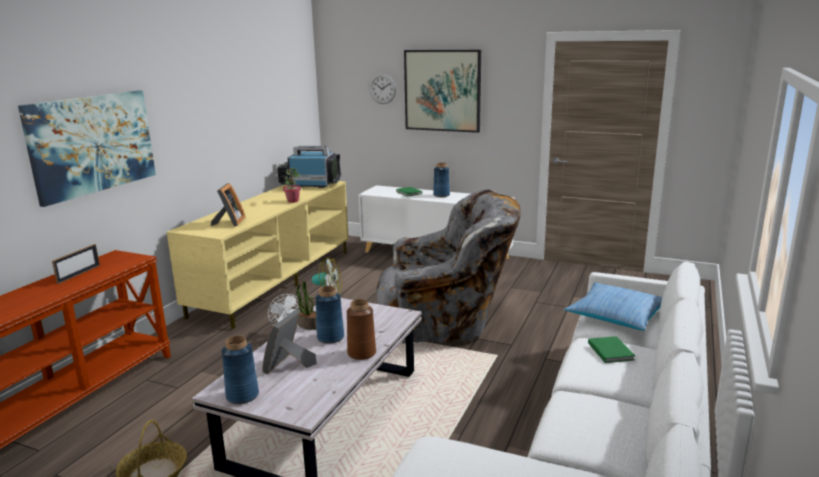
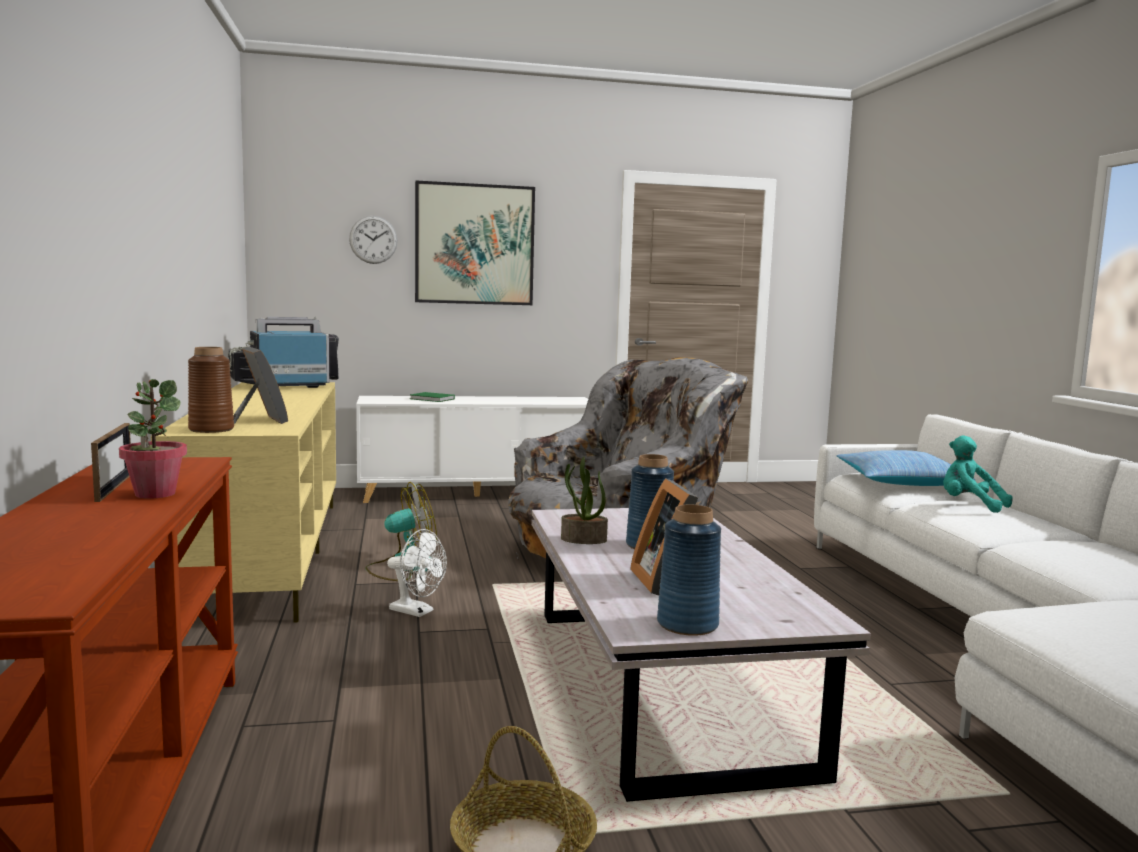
camera: 35 degrees left, 10 degrees down
picture [18,90,156,207] -> none
potted plant [283,168,301,203] -> potted plant moved to [119,379,187,499]
brown vase [347,299,376,360] -> brown vase moved to [188,347,234,433]
blue vase [433,163,450,197] -> none
green book [588,336,635,363] -> turquoise plush toy [943,435,1013,513]

